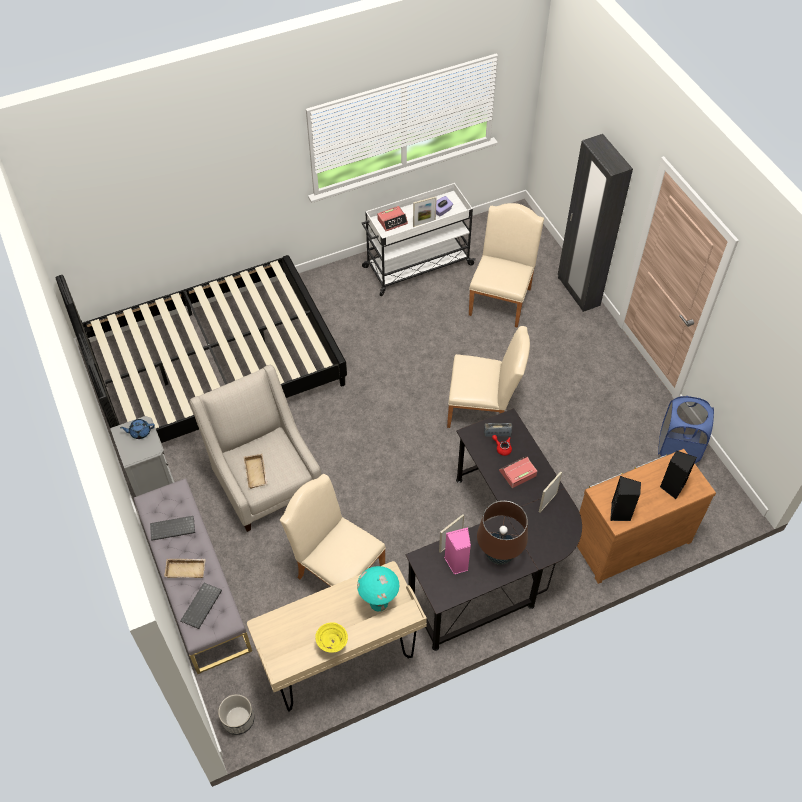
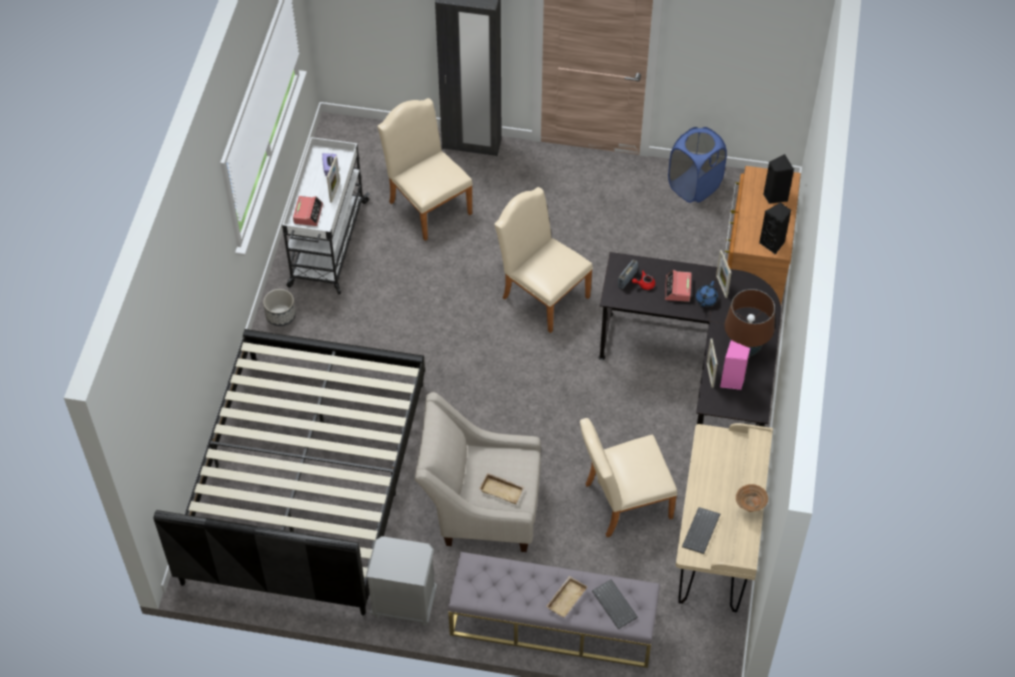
camera: 55 degrees left, 0 degrees up
blue teapot [120,419,155,439] -> blue teapot moved to [696,281,718,307]
keyboard [150,516,195,541] -> keyboard moved to [682,507,720,554]
planter [218,694,254,735] -> planter moved to [263,289,296,326]
yellow bowl [315,622,348,653] -> brown bowl [736,484,768,512]
turquoise table lamp [357,566,399,611] -> none
beige chair [447,326,530,428] -> beige chair turned 90 degrees counterclockwise [494,187,593,333]

